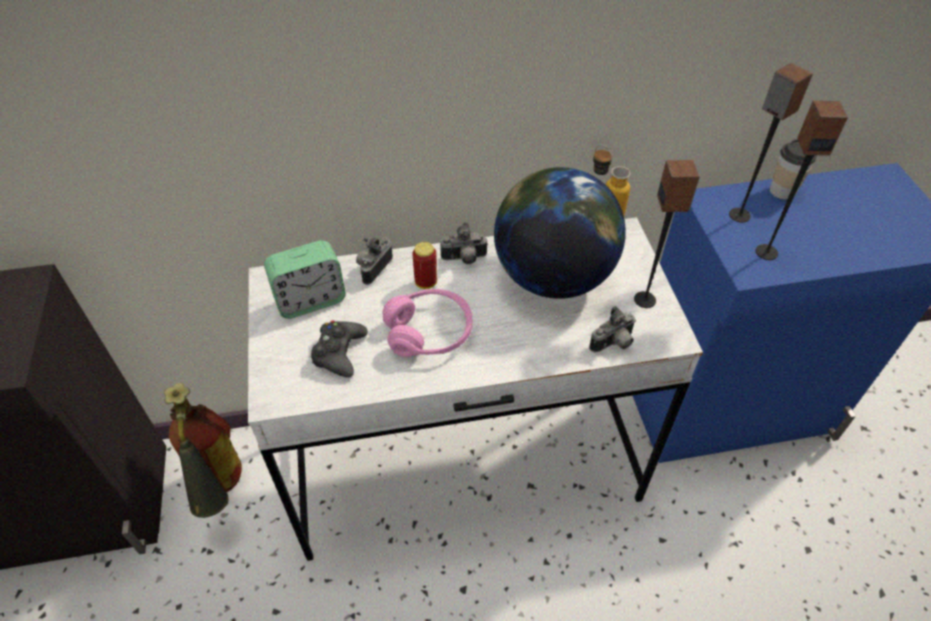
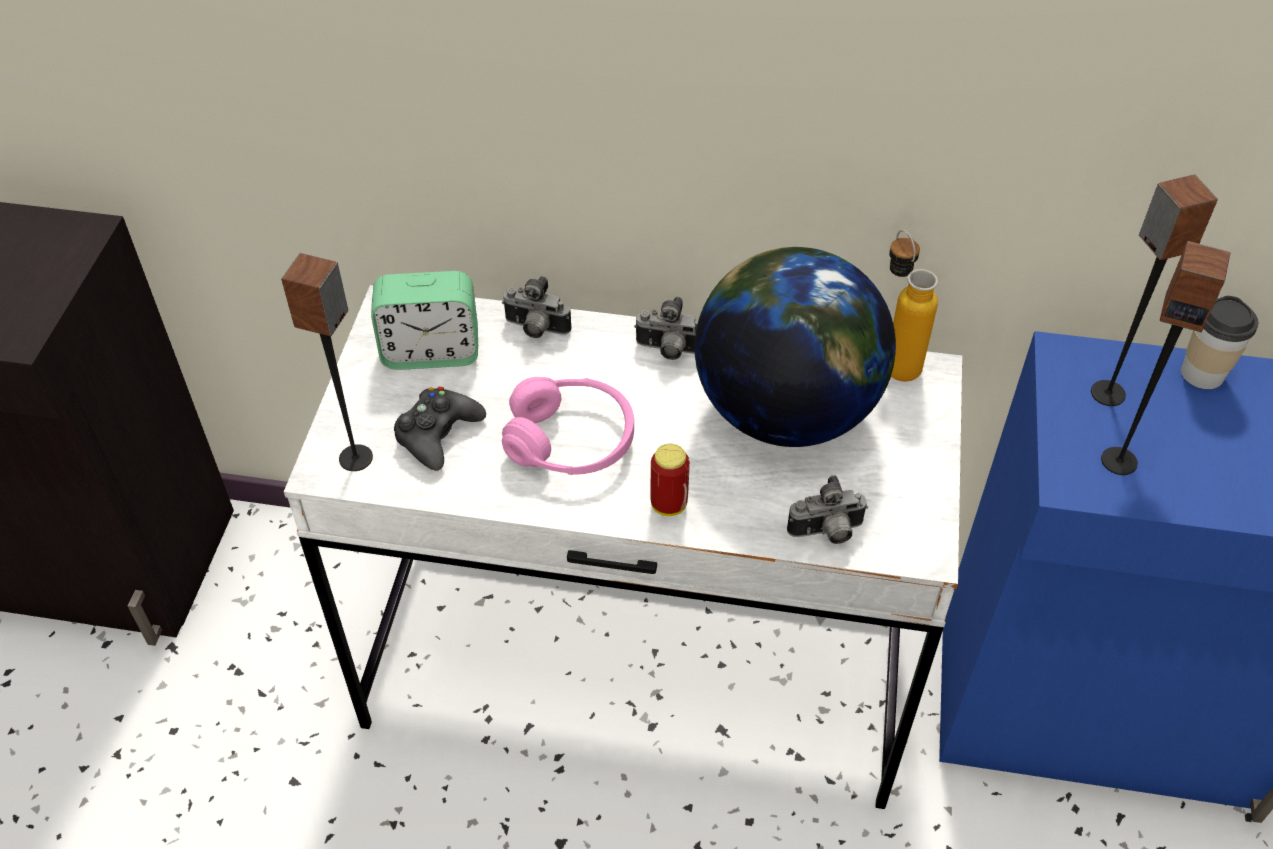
camera: 20 degrees right, 0 degrees up
fire extinguisher [164,383,242,518] -> none
camera [356,237,393,285] -> camera turned 120 degrees counterclockwise [502,276,572,338]
can [412,242,437,289] -> can moved to [650,444,690,516]
speaker [634,160,700,308] -> speaker moved to [281,253,373,471]

